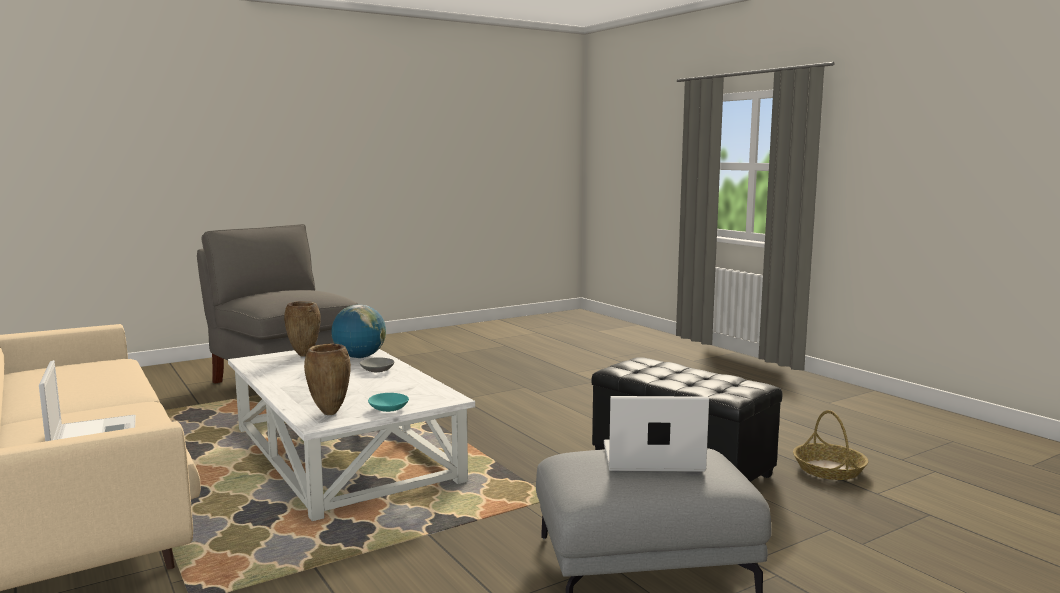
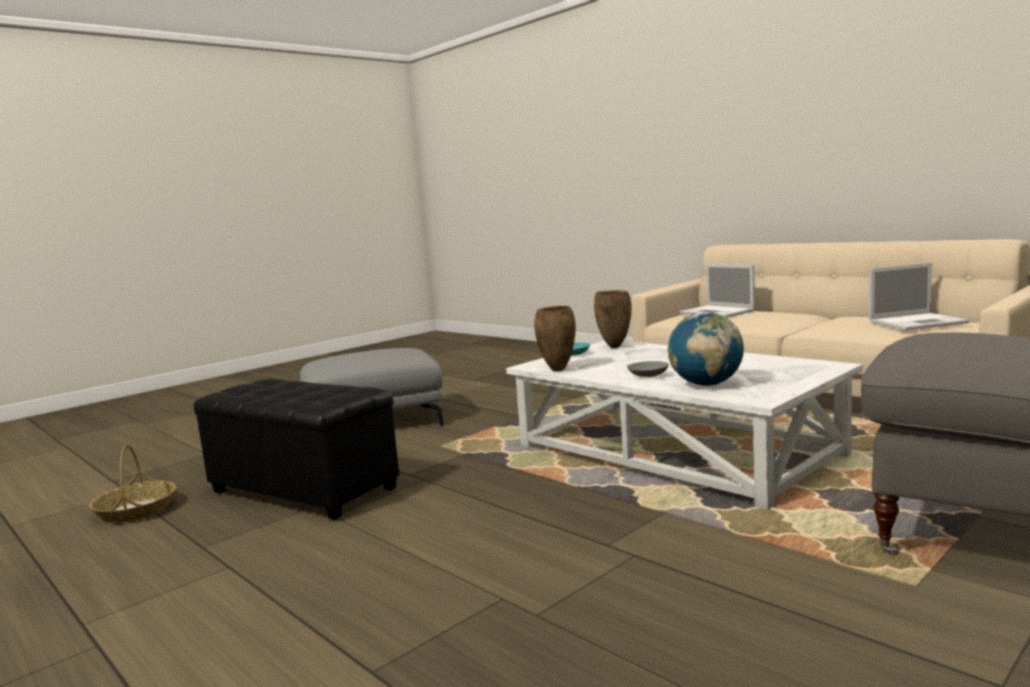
camera: 170 degrees right, 0 degrees up
brown vase [284,301,321,357] -> brown vase moved to [534,306,576,372]
laptop [604,396,709,472] -> laptop moved to [869,262,969,330]

